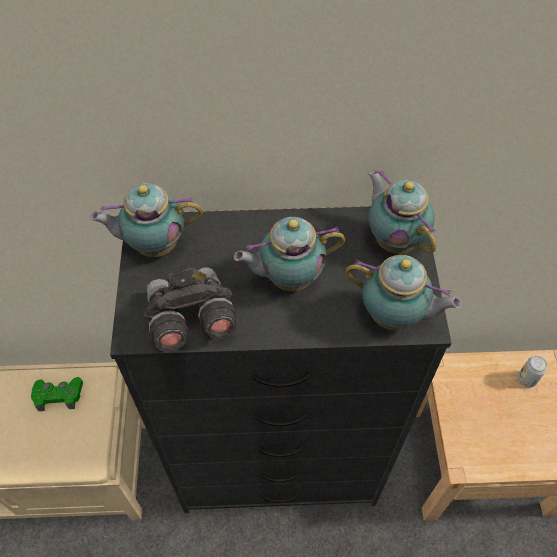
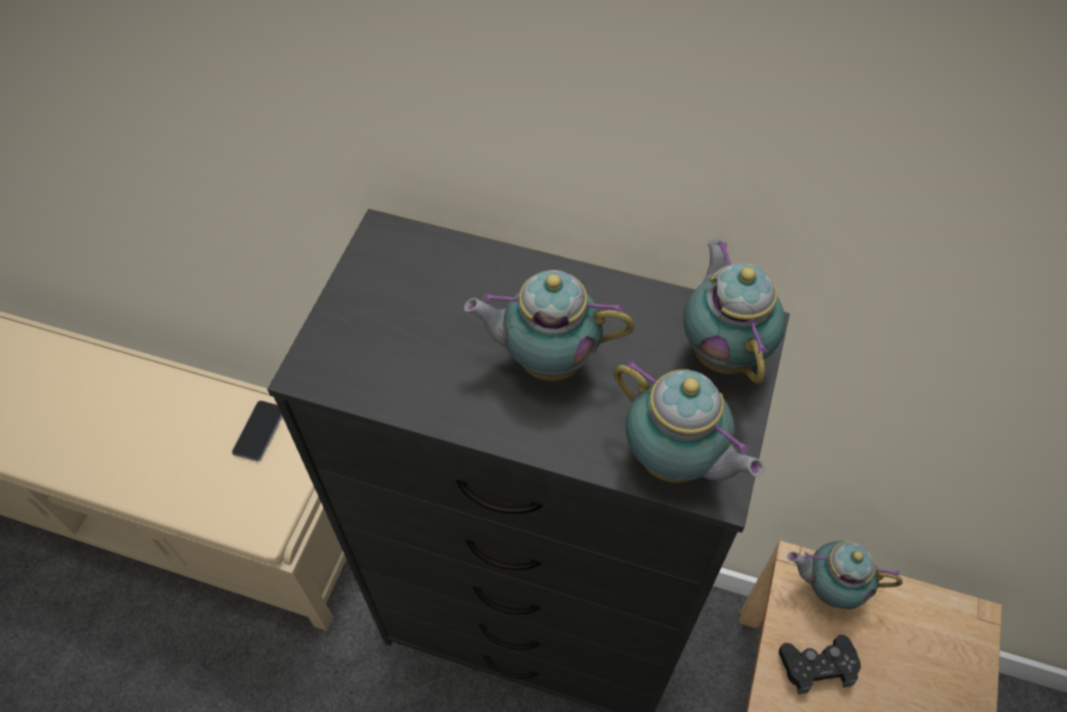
camera: 20 degrees right, 0 degrees up
green game controller [31,377,83,411] -> phone [232,401,282,462]
teapot [90,183,203,257] -> teapot moved to [787,541,902,609]
grey binoculars [143,267,237,352] -> none
can [518,356,547,387] -> none
none -> black game controller [779,635,861,694]

